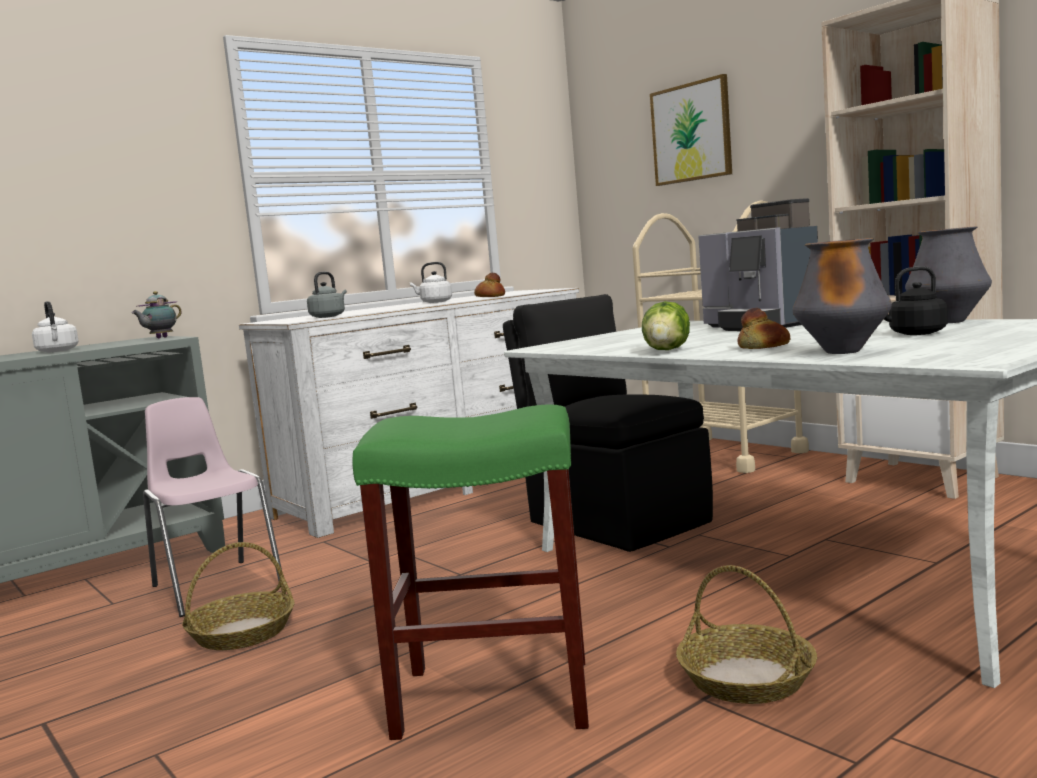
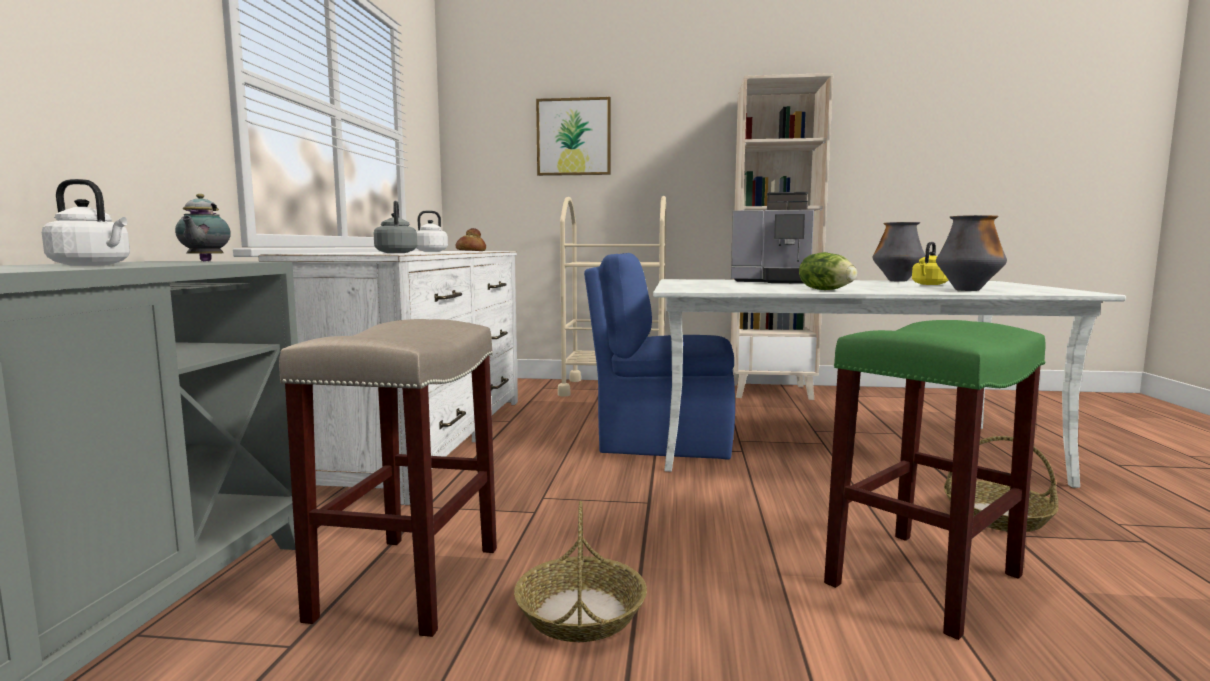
camera: 45 degrees left, 0 degrees up
pink chair [143,397,282,617] -> beige stool [279,319,497,637]
black chair [503,294,713,552] -> blue chair [584,253,735,460]
bread [738,308,791,349] -> none
black kettle [884,266,948,335] -> yellow kettle [912,242,948,285]

